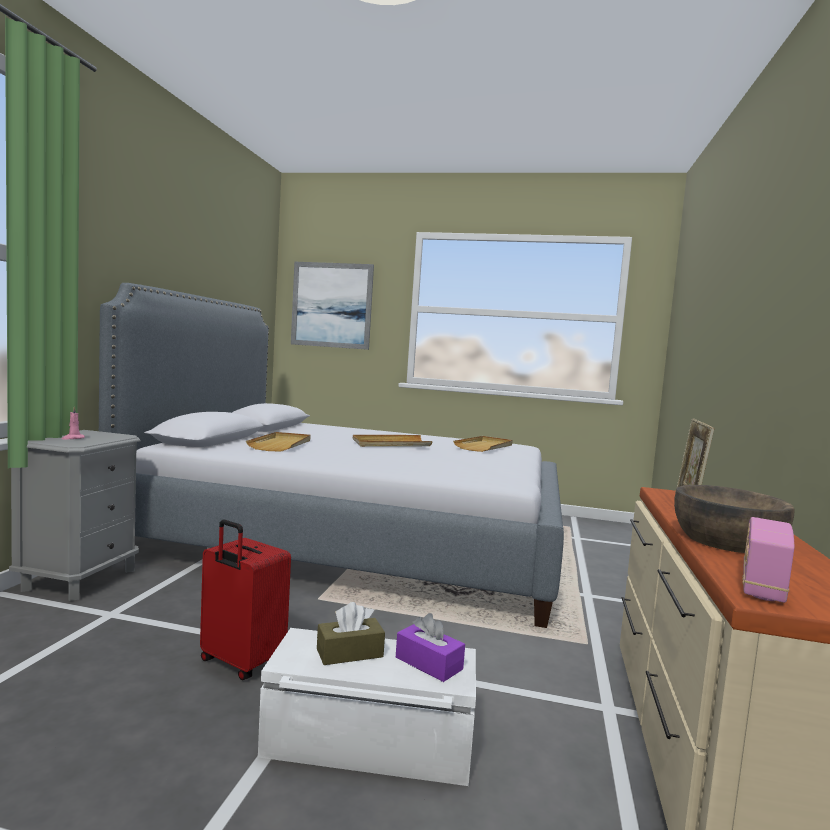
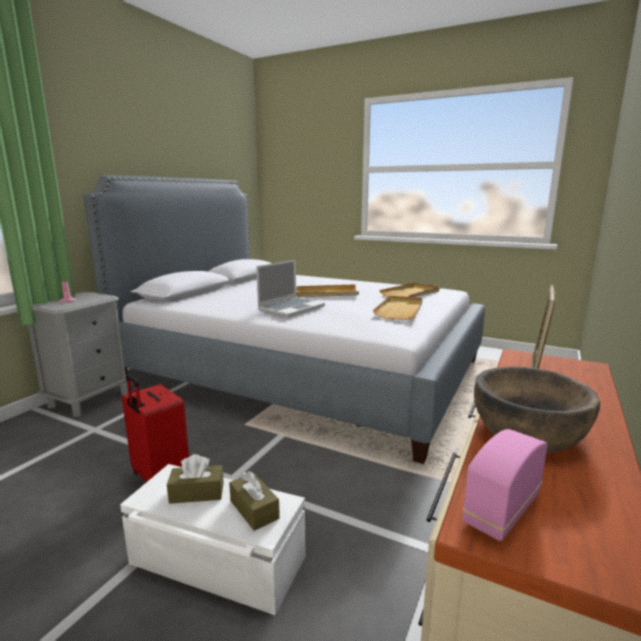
camera: 15 degrees right, 10 degrees up
beige tray [246,432,310,452] -> beige tray moved to [373,296,423,320]
picture [291,262,374,350] -> none
purple tissue box [396,613,465,682] -> brown tissue box [229,471,280,531]
none -> laptop [256,260,325,317]

